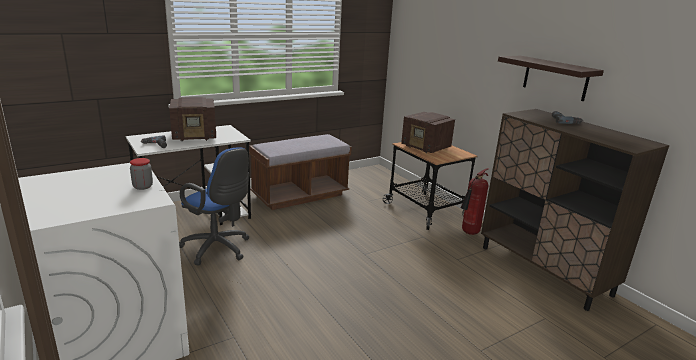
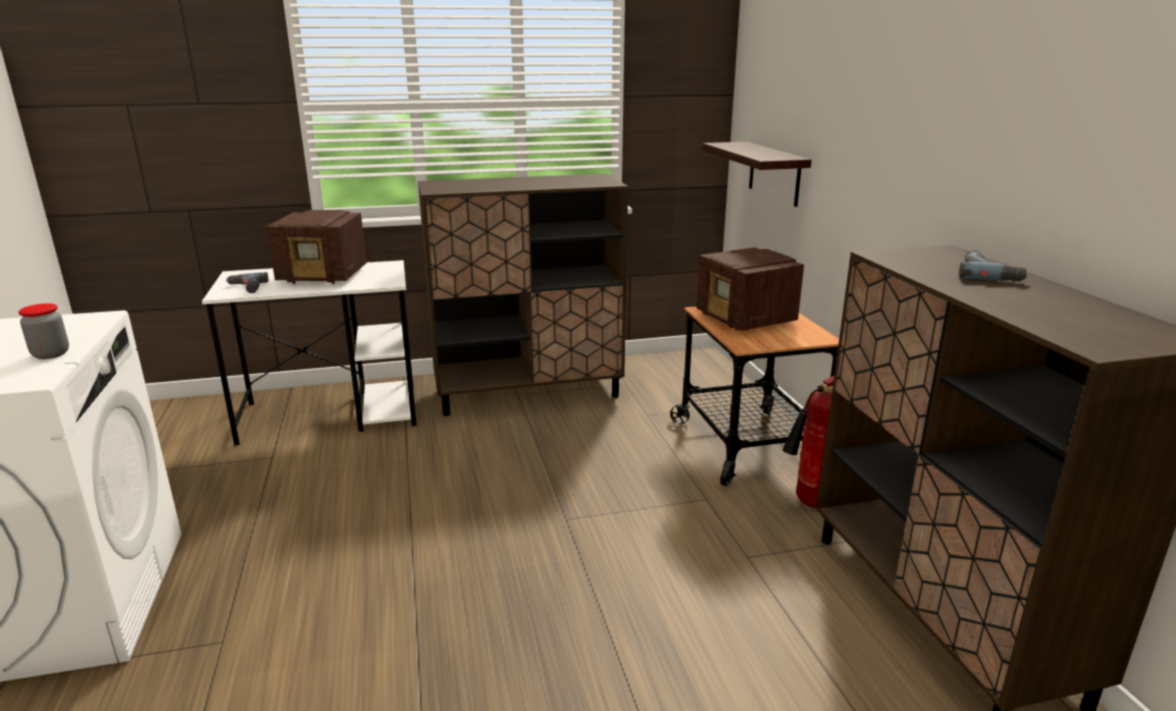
camera: 20 degrees right, 0 degrees up
blue office chair [179,147,249,266] -> none
brown bench [249,134,352,210] -> brown cabinet [418,174,628,416]
shelf [498,56,604,101] -> shelf moved to [702,142,812,207]

